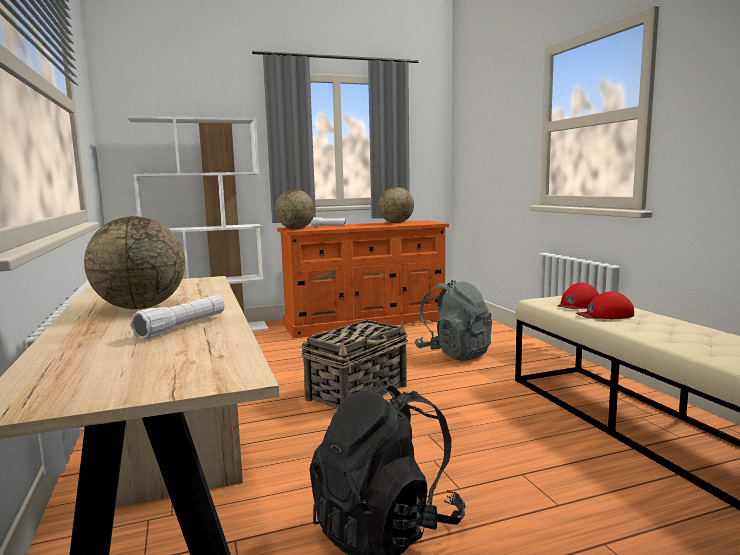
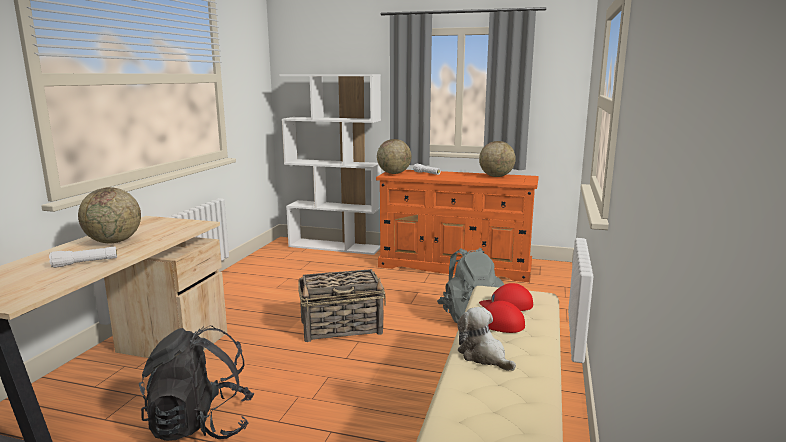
camera: 35 degrees right, 5 degrees up
none -> plush toy [457,307,516,371]

